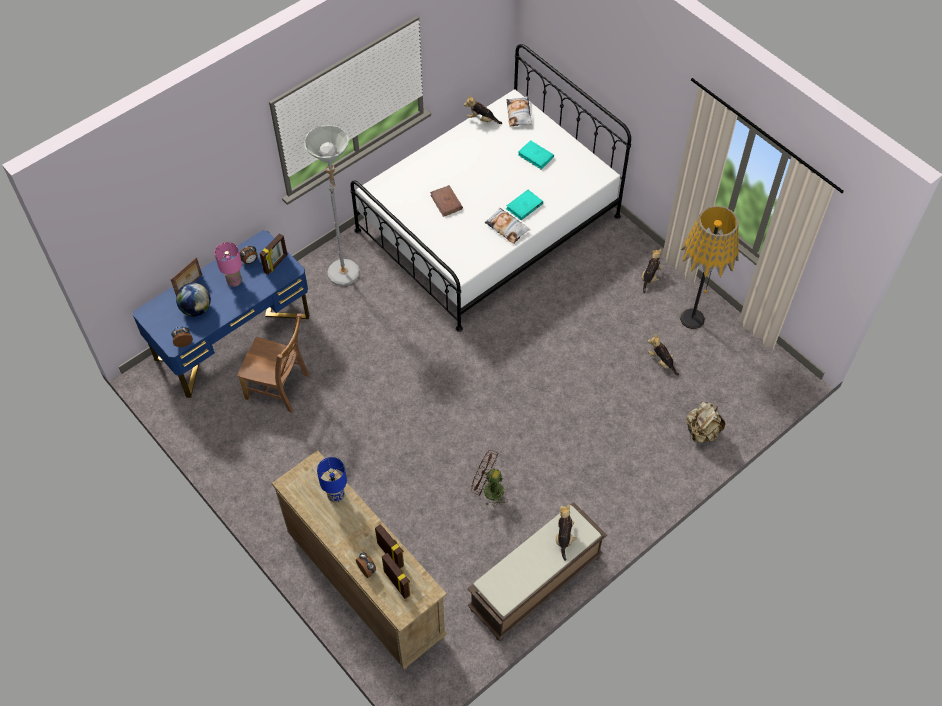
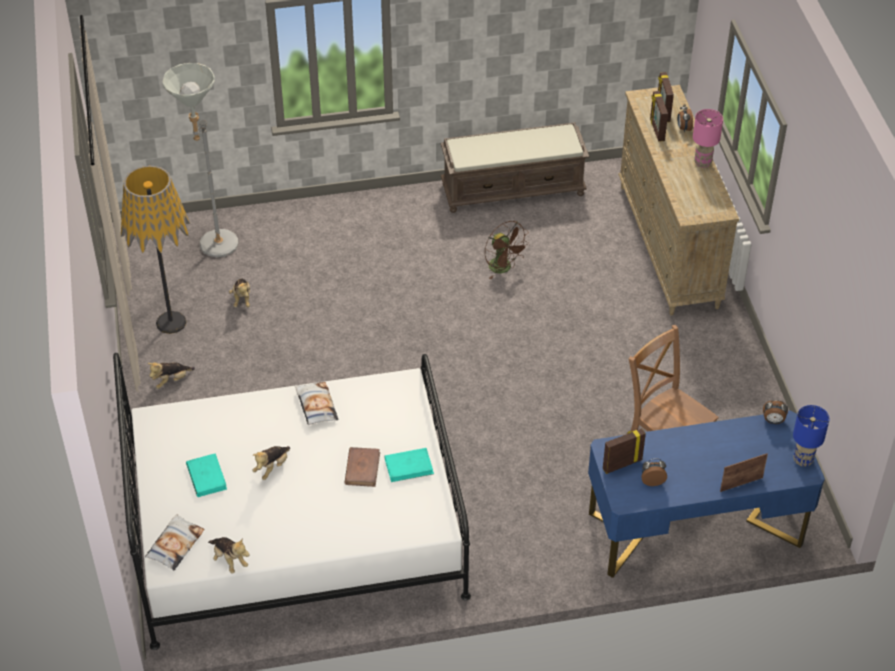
camera: 150 degrees left, 10 degrees down
globe [176,283,211,316] -> none
pink table lamp [214,242,242,287] -> pink table lamp moved to [693,109,723,168]
grey floor lamp [305,125,360,286] -> grey floor lamp moved to [162,63,238,257]
blue table lamp [317,457,347,503] -> blue table lamp moved to [793,405,830,467]
turquoise book [506,190,543,220] -> turquoise book moved to [385,448,434,482]
plush toy [556,504,577,561] -> plush toy moved to [252,446,290,480]
beige backpack [686,402,725,443] -> none

